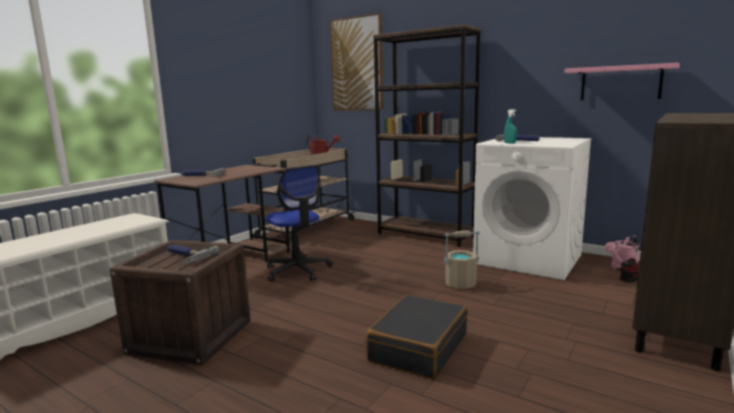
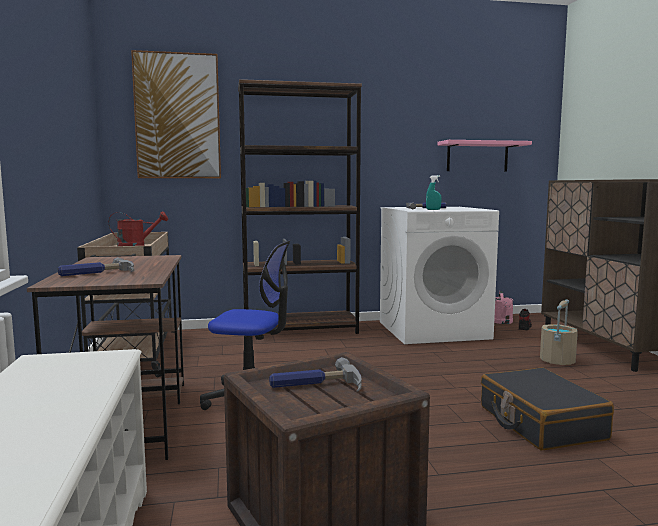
camera: 45 degrees left, 5 degrees down
beige bucket [444,231,480,289] -> beige bucket moved to [540,299,578,365]

